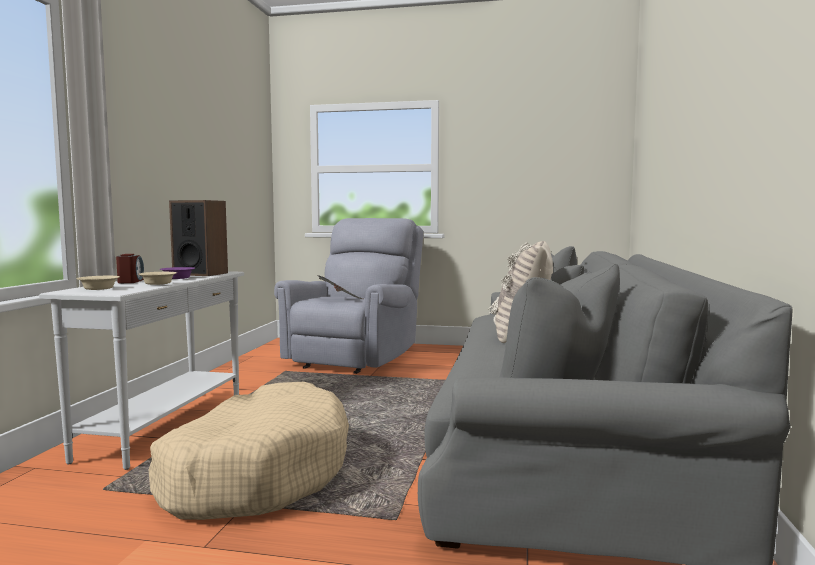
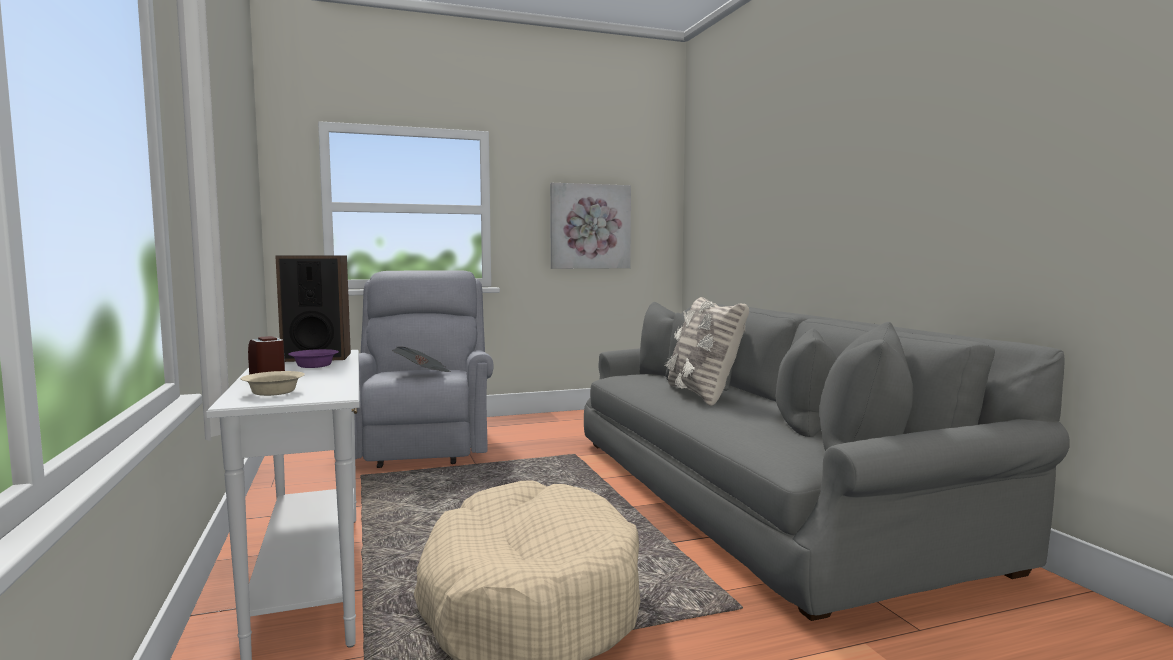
camera: 30 degrees left, 0 degrees up
beige bowl [138,272,177,285] -> none
none -> picture [550,183,631,269]

